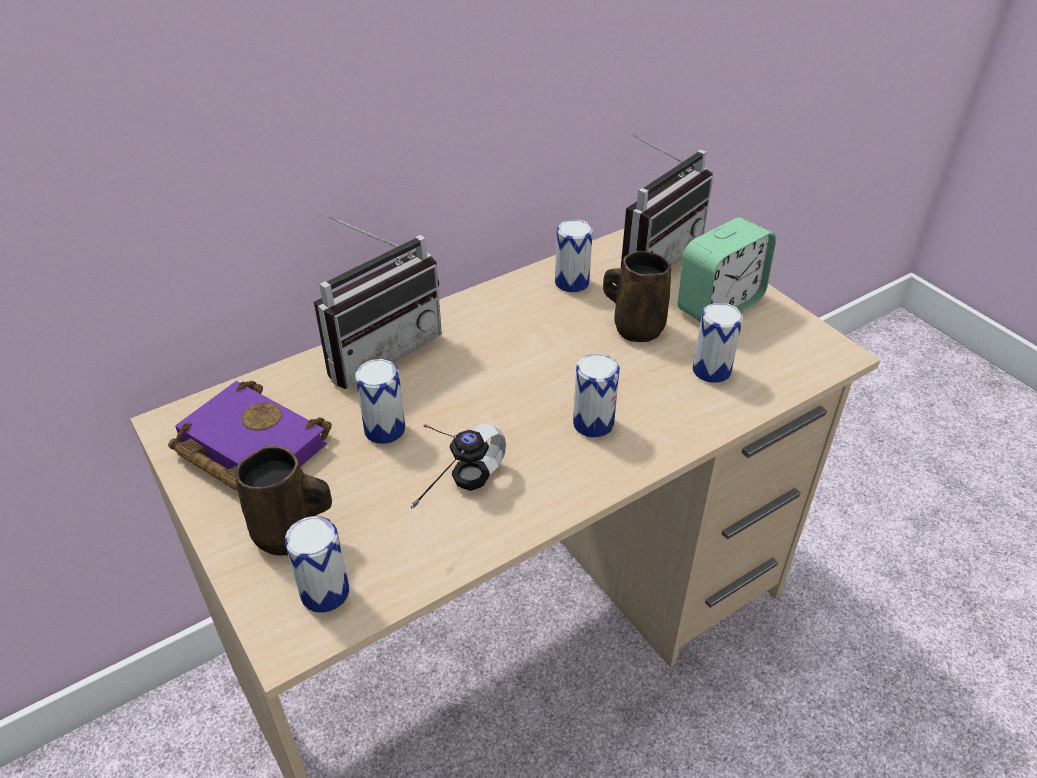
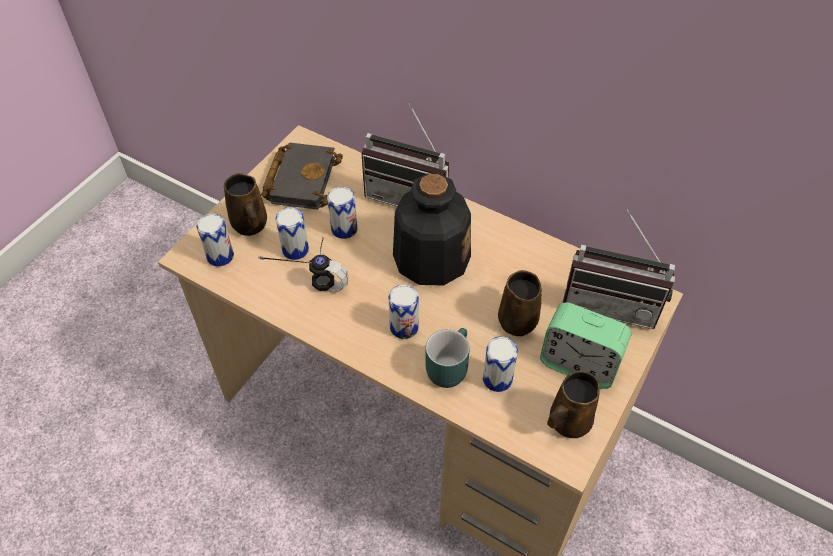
camera: 65 degrees right, 10 degrees up
purple book [168,381,332,491] -> black book [261,143,343,210]
can [555,219,593,293] -> can moved to [276,207,309,260]
none -> bottle [393,174,471,285]
none -> turquoise mug [426,328,470,388]
none -> brown mug [547,371,600,438]

